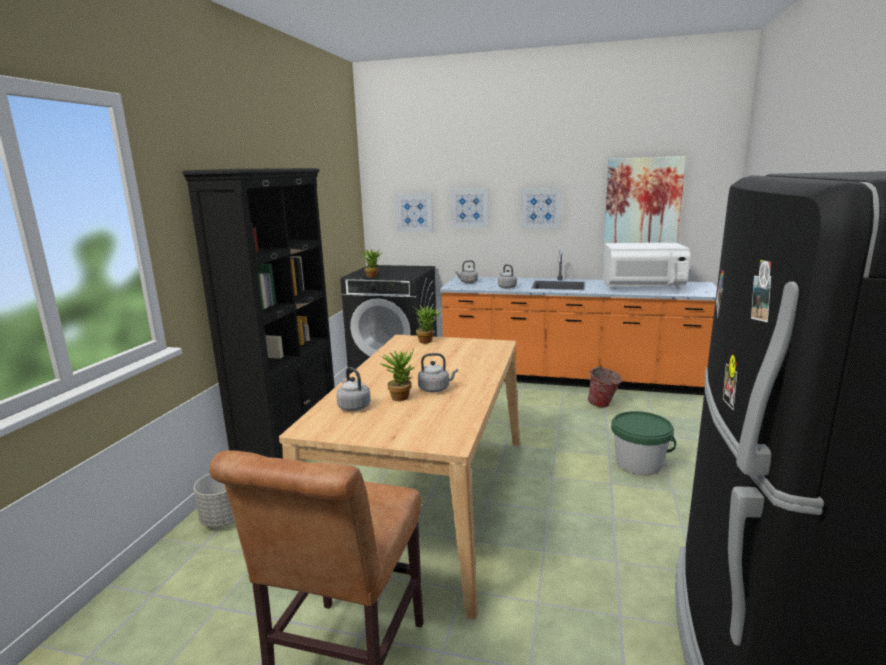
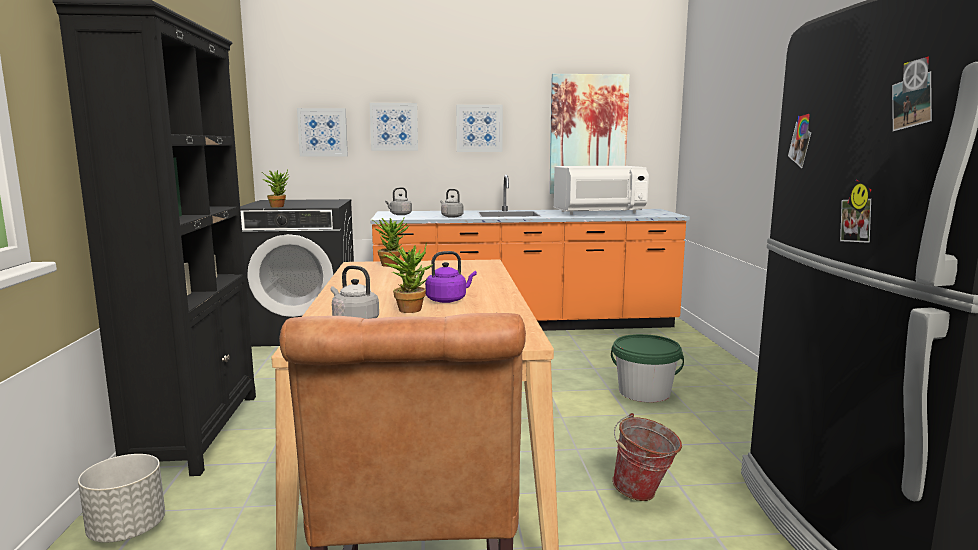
camera: 20 degrees left, 5 degrees down
grey kettle [418,353,458,392] -> purple kettle [425,251,477,303]
bucket [588,365,622,408] -> bucket moved to [612,413,682,501]

